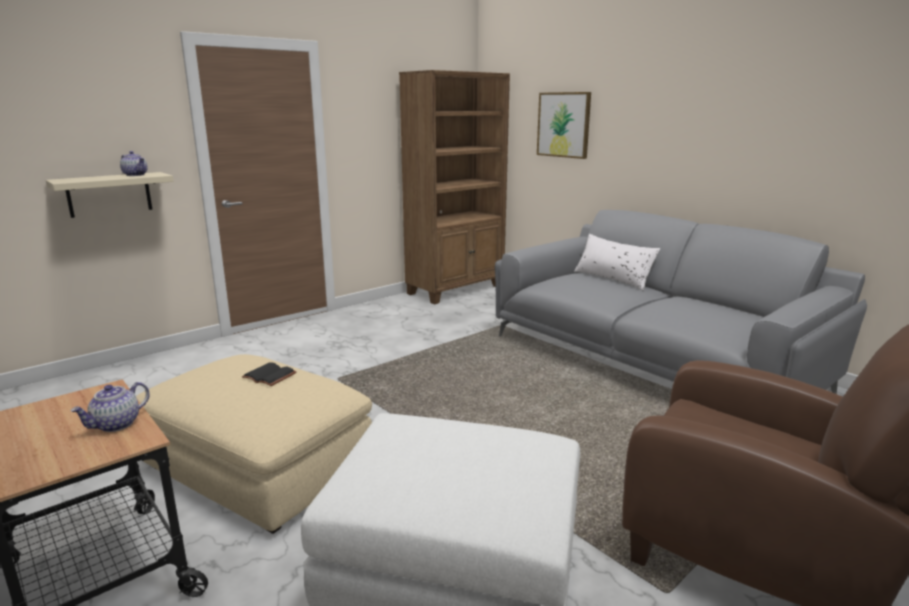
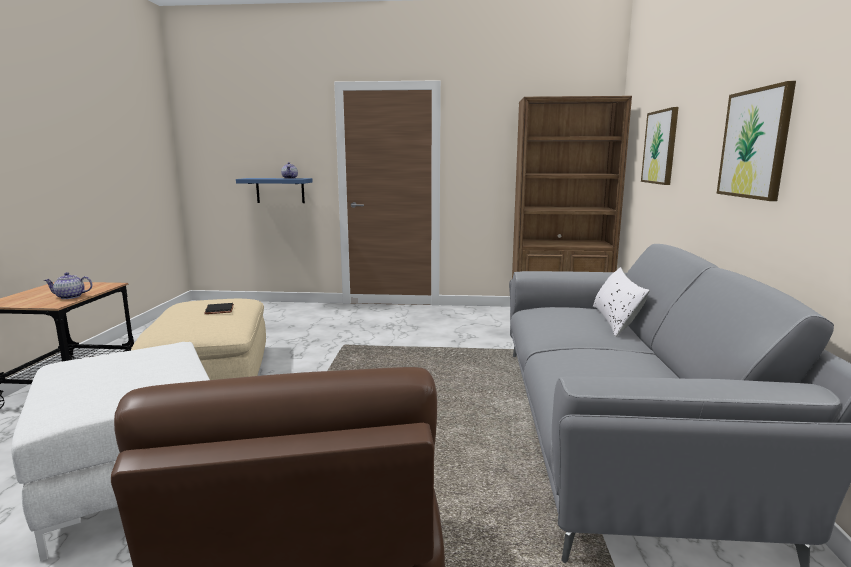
camera: 45 degrees right, 5 degrees down
beige shelf [46,172,174,218] -> blue shelf [236,178,313,203]
none -> picture [717,81,796,201]

